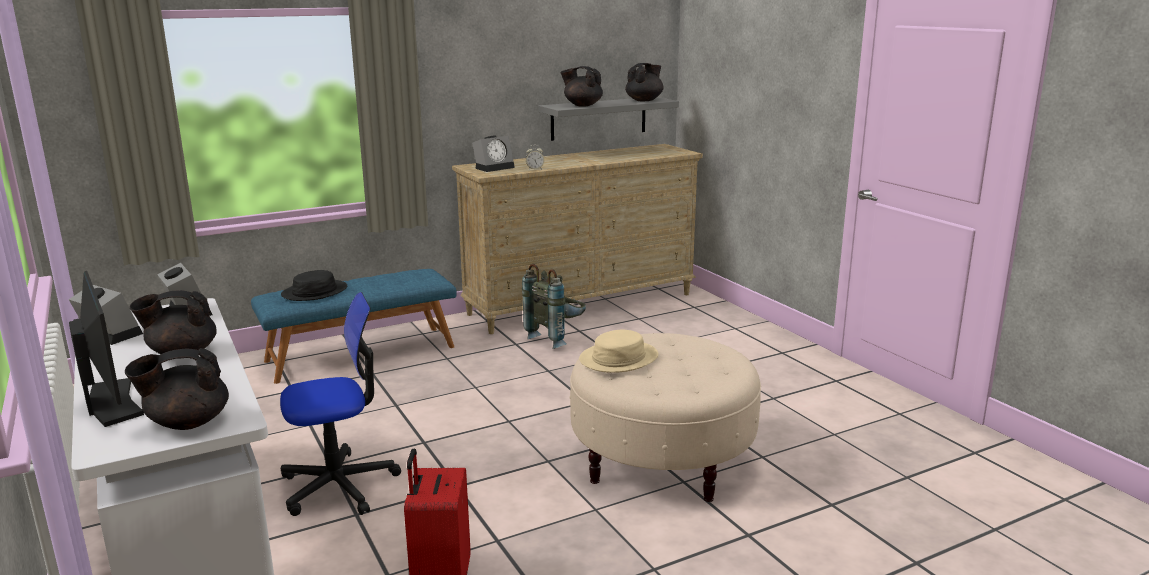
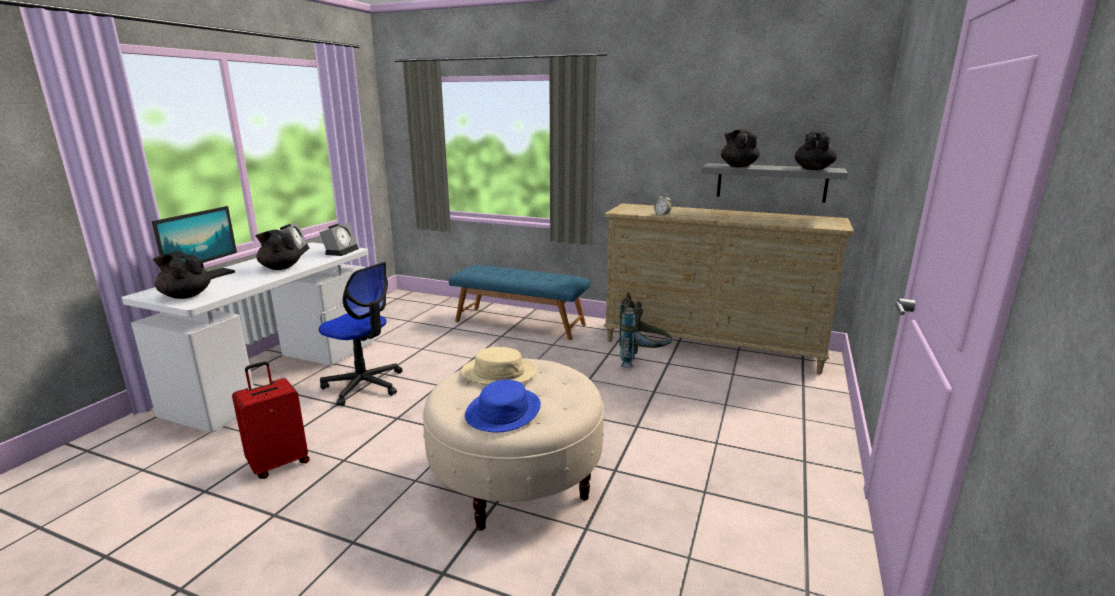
camera: 50 degrees right, 0 degrees up
black hat [281,270,347,301] -> none
alarm clock [472,135,515,172] -> none
black teapot [625,63,663,101] -> black teapot turned 75 degrees counterclockwise [795,131,837,170]
none -> blue hat [465,380,541,433]

